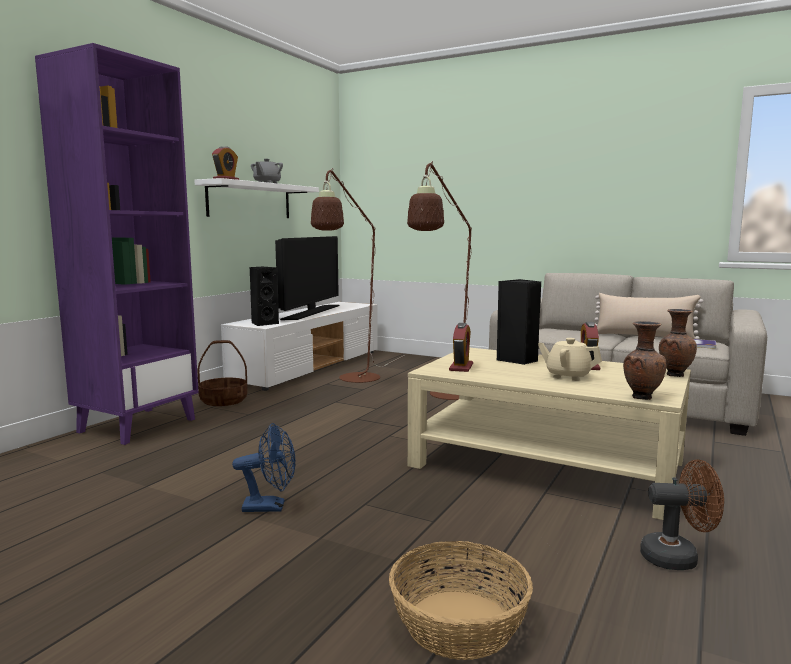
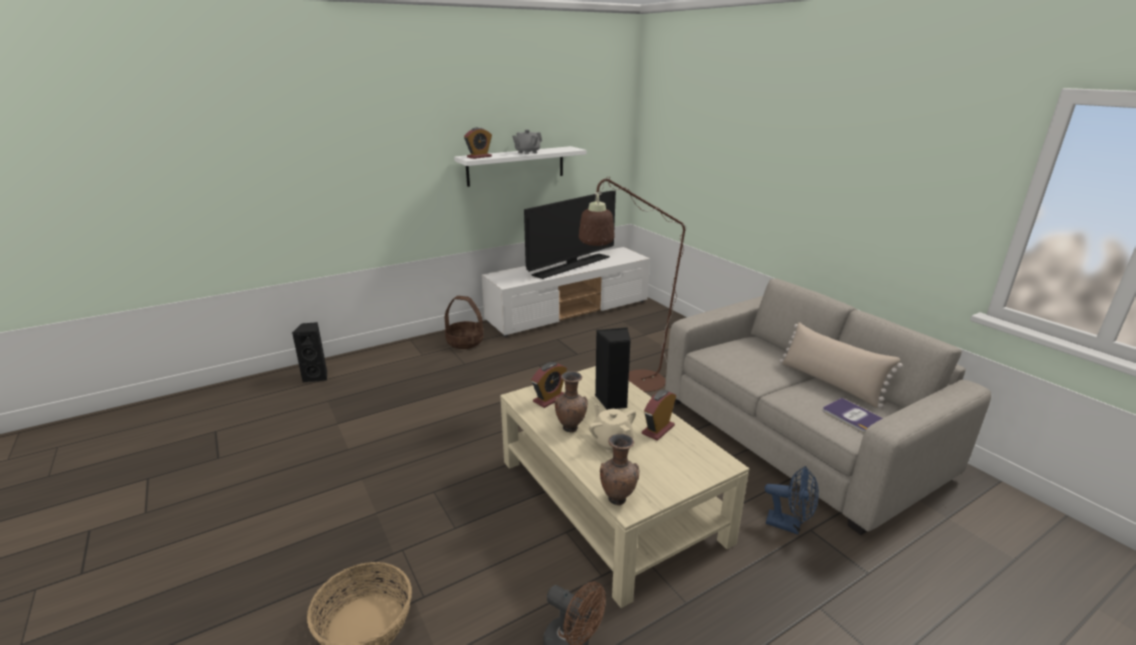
camera: 30 degrees right, 15 degrees up
purple bookcase [35,43,198,445] -> none
blue fan [232,423,295,512] -> blue fan moved to [765,466,819,535]
black speaker [250,267,279,326] -> black speaker moved to [292,322,327,383]
brown floor lamp [311,168,405,383] -> none
brown vase [659,309,697,377] -> brown vase moved to [555,371,588,433]

